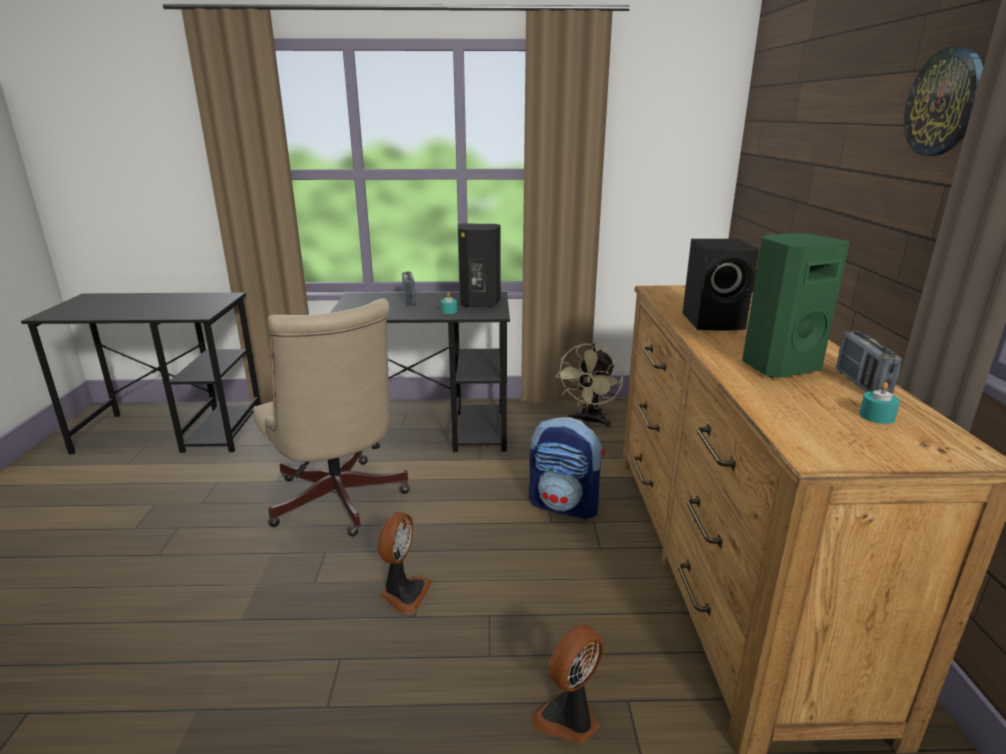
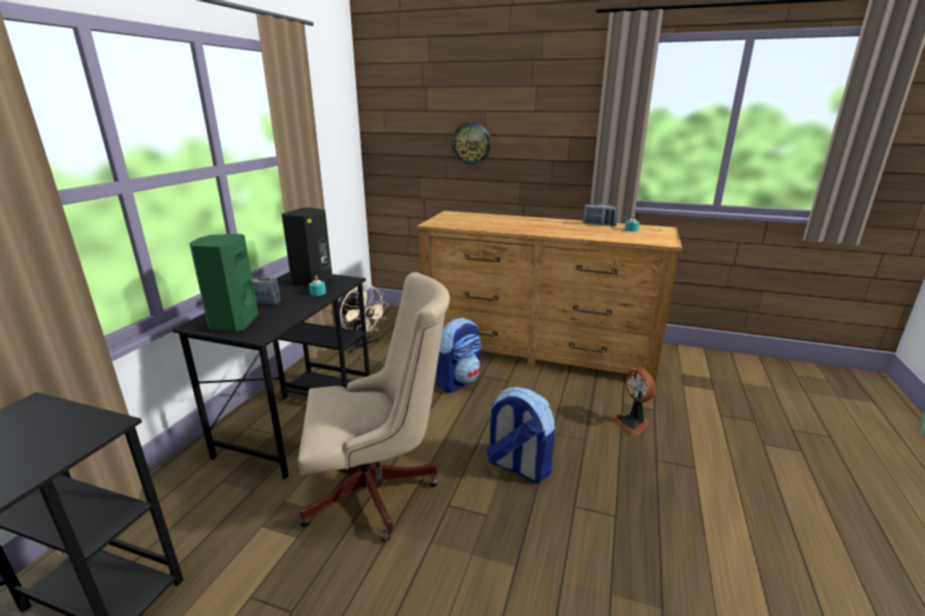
camera: 70 degrees left, 0 degrees up
fan [378,512,432,615] -> backpack [487,387,555,483]
black speaker [683,239,759,330] -> none
green speaker [742,233,849,378] -> green speaker moved to [189,234,258,332]
wall clock [904,46,983,156] -> wall clock moved to [452,122,491,165]

